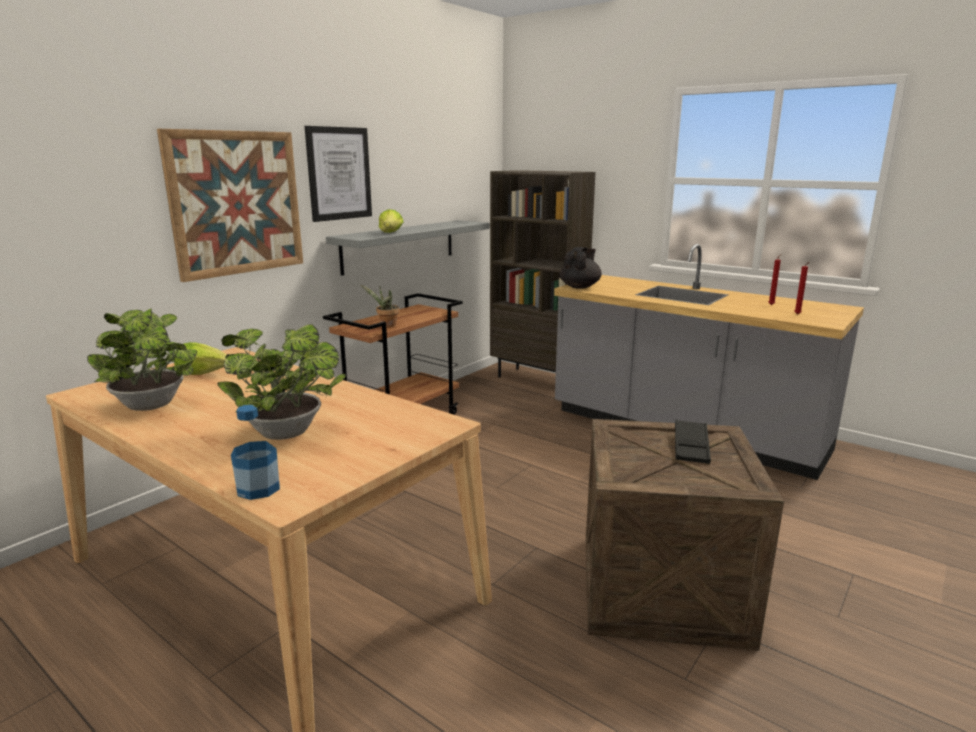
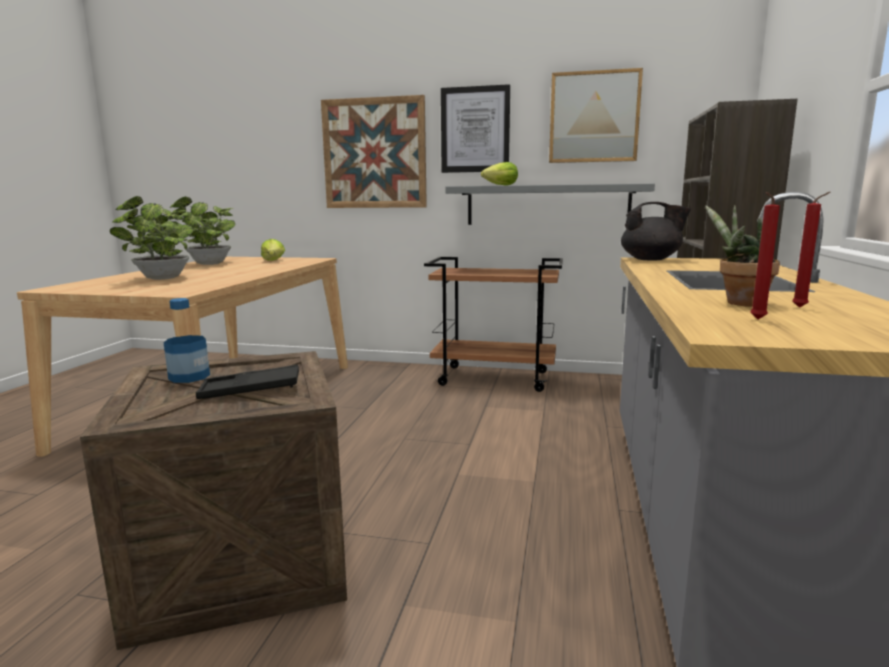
camera: 65 degrees right, 5 degrees down
bottle [231,405,280,500] -> bottle moved to [164,298,210,383]
potted plant [361,285,399,327] -> potted plant moved to [705,205,780,307]
none -> picture [549,68,643,163]

